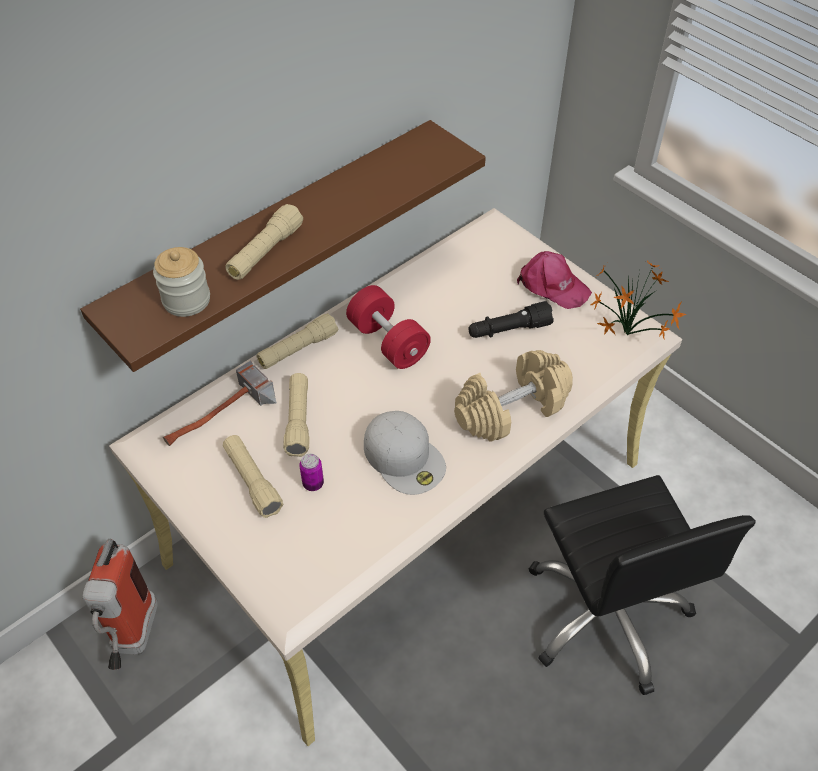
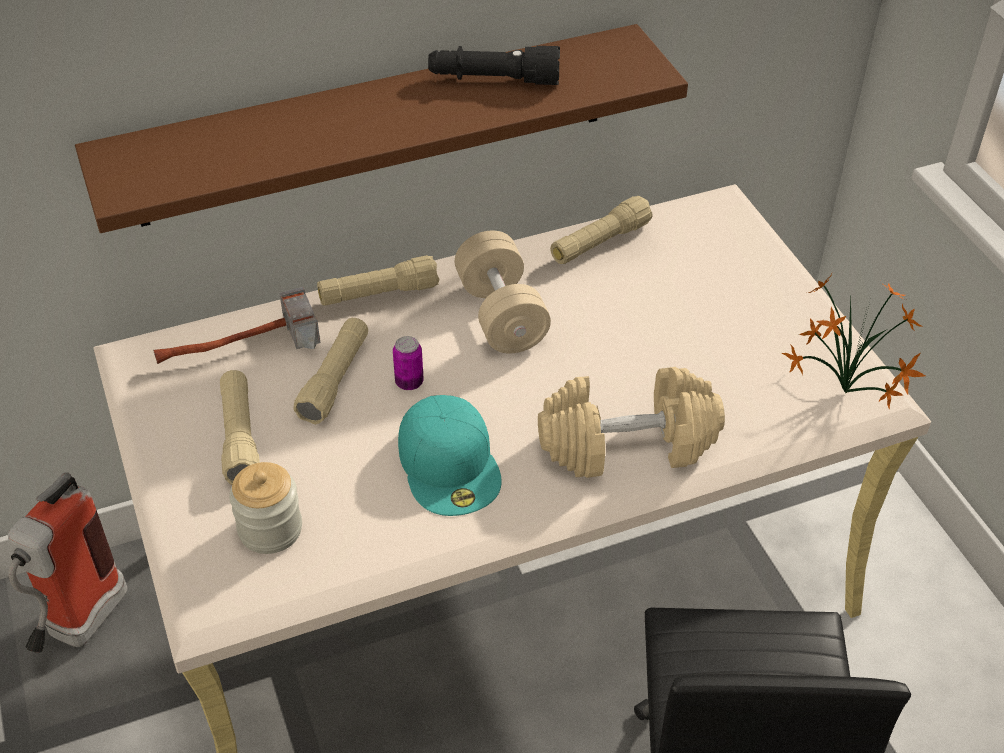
camera: 20 degrees right, 5 degrees down
jar [153,247,210,317] -> jar moved to [229,462,302,554]
beige flashlight [225,204,303,280] -> beige flashlight moved to [550,196,653,264]
can [299,454,324,491] -> can moved to [393,336,424,390]
red dumbbell [346,285,431,369] -> beige dumbbell [455,230,551,353]
white cap [364,411,446,495] -> turquoise cap [398,395,502,516]
black flashlight [468,301,554,338] -> black flashlight moved to [428,46,560,85]
pink cap [517,251,592,309] -> none

